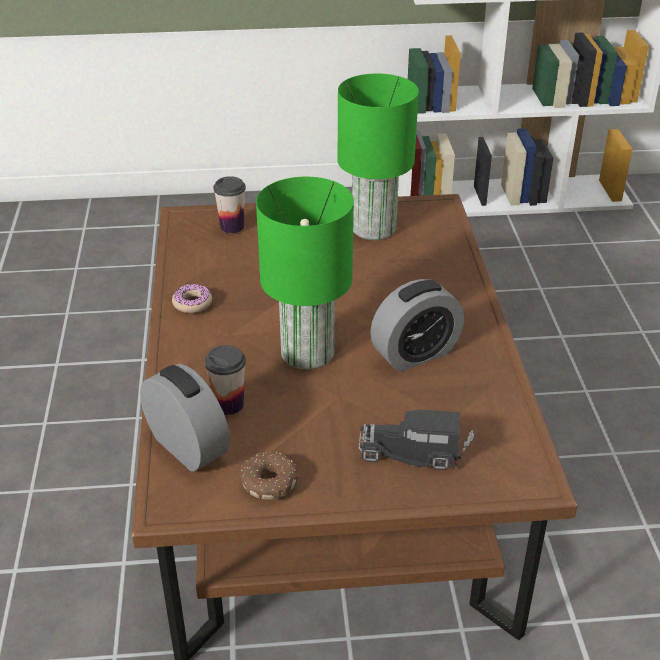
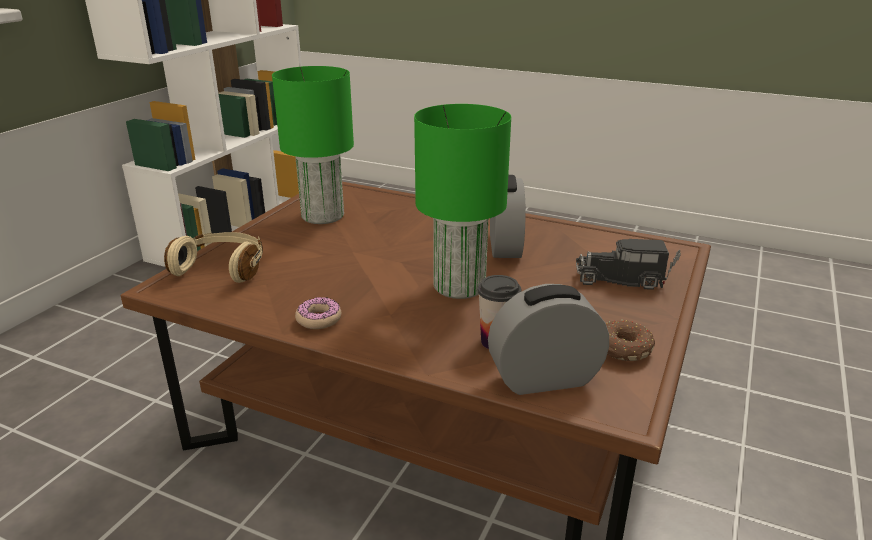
camera: 60 degrees left, 10 degrees down
cup [213,176,246,233] -> beige headphones [164,232,263,283]
toy truck [359,409,475,470] -> toy truck turned 60 degrees clockwise [576,239,681,290]

